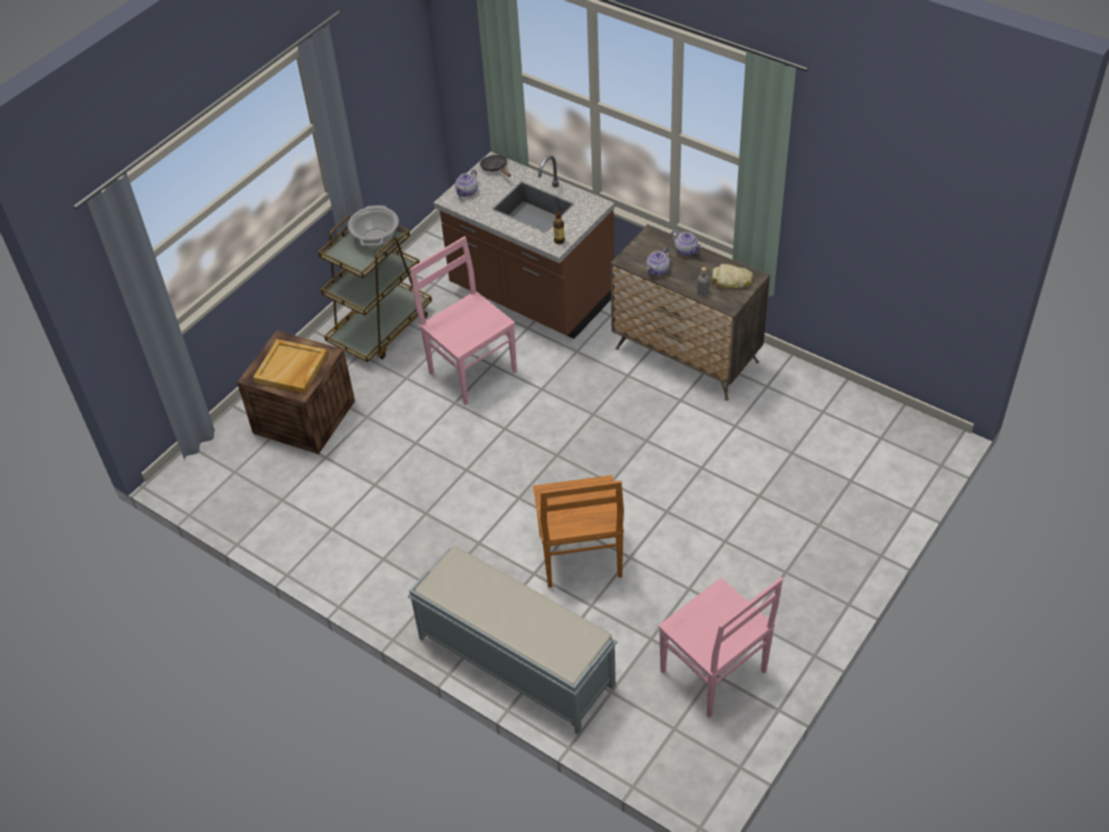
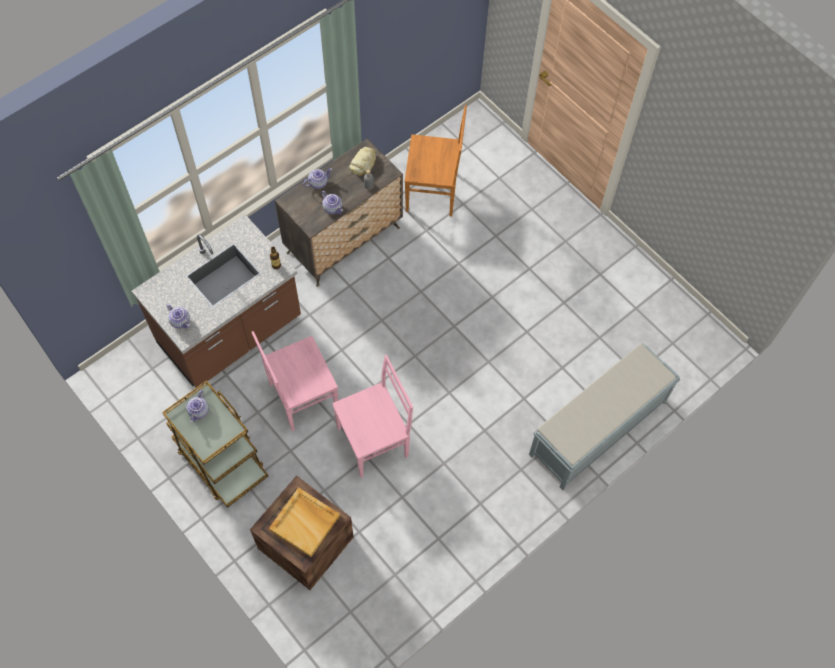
camera: 80 degrees left, 15 degrees up
cooking pot [348,205,399,247] -> teapot [186,390,209,422]
black frying pan [480,155,511,177] -> none
brown chair [533,475,624,588] -> brown chair moved to [404,105,467,217]
pink chair [658,577,783,718] -> pink chair moved to [332,355,413,478]

